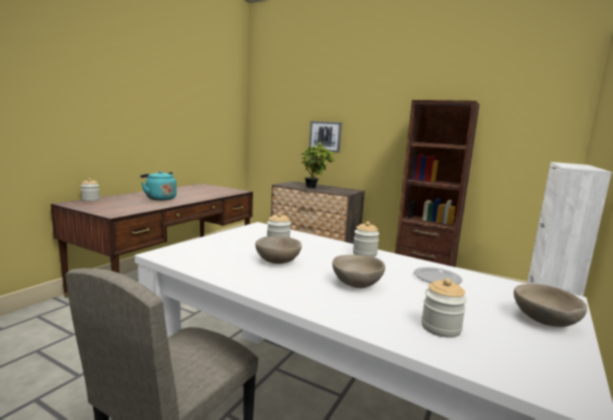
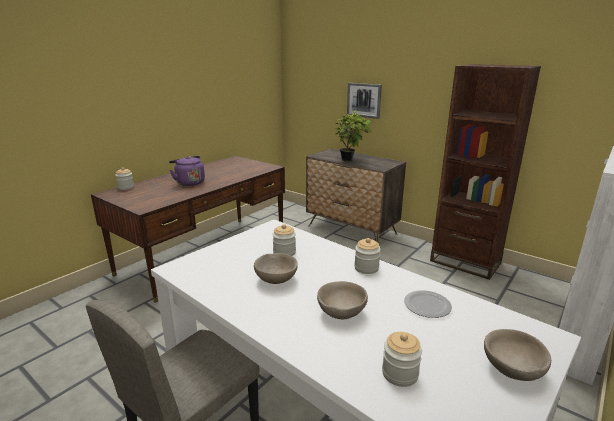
camera: 10 degrees right, 10 degrees up
turquoise kettle [140,171,177,200] -> purple kettle [169,156,205,186]

